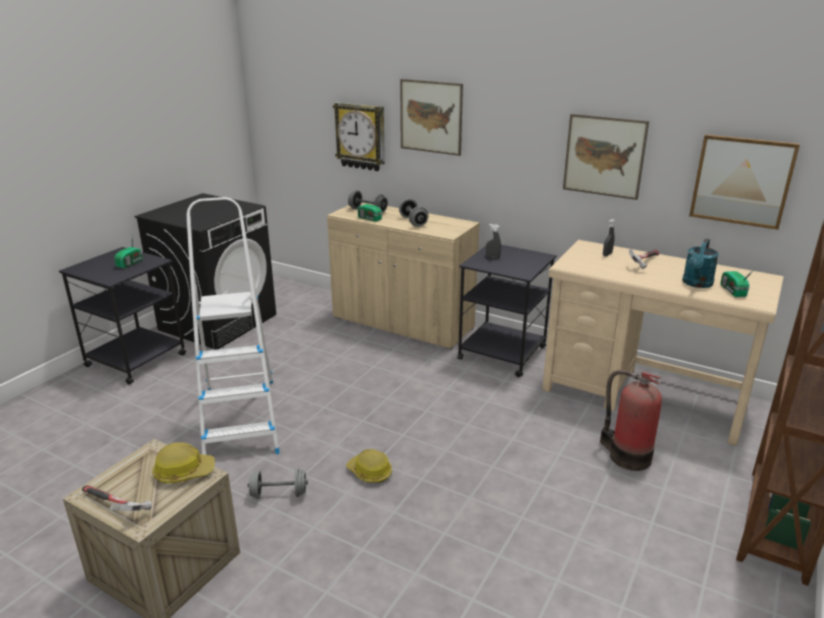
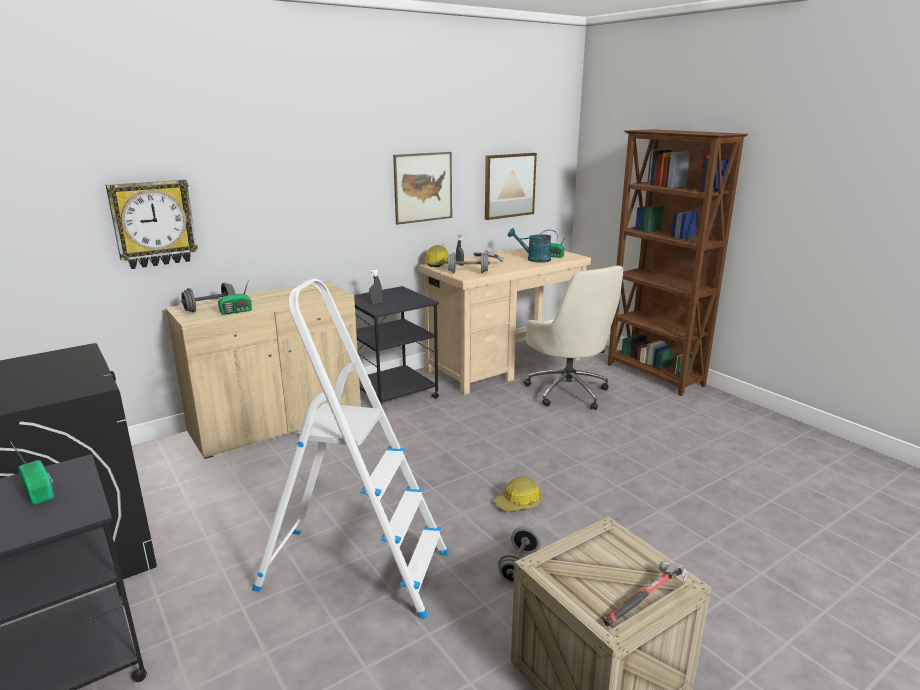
camera: 65 degrees left, 5 degrees down
hard hat [152,442,215,483] -> hard hat moved to [423,245,448,267]
grey dumbbell [399,199,429,227] -> grey dumbbell moved to [447,252,490,273]
picture [400,79,463,156] -> none
fire extinguisher [600,370,662,471] -> beige office chair [523,266,623,410]
turquoise watering can [682,239,719,288] -> turquoise watering can turned 135 degrees clockwise [508,228,558,263]

